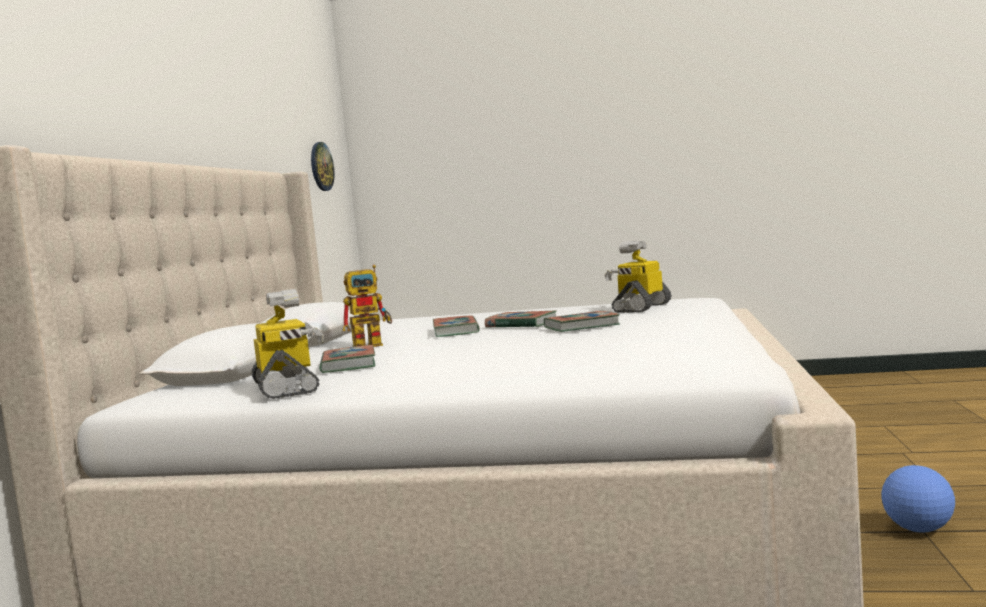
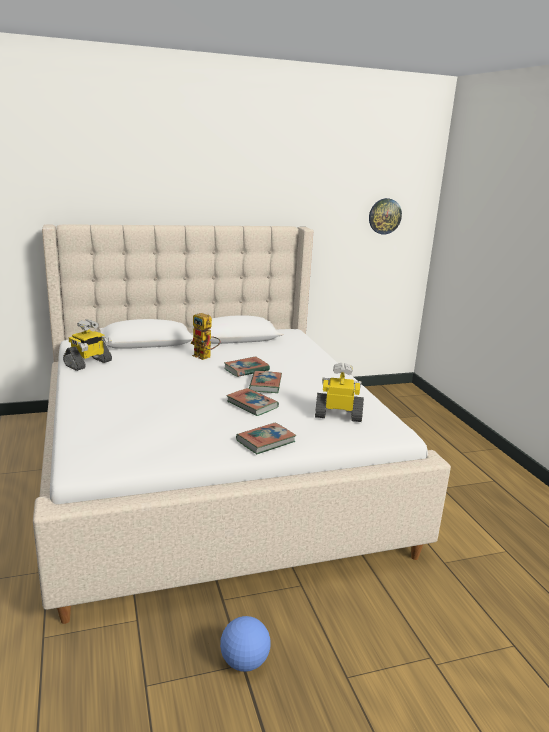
camera: 60 degrees right, 15 degrees up
book [320,345,375,373] -> book moved to [236,423,296,454]

